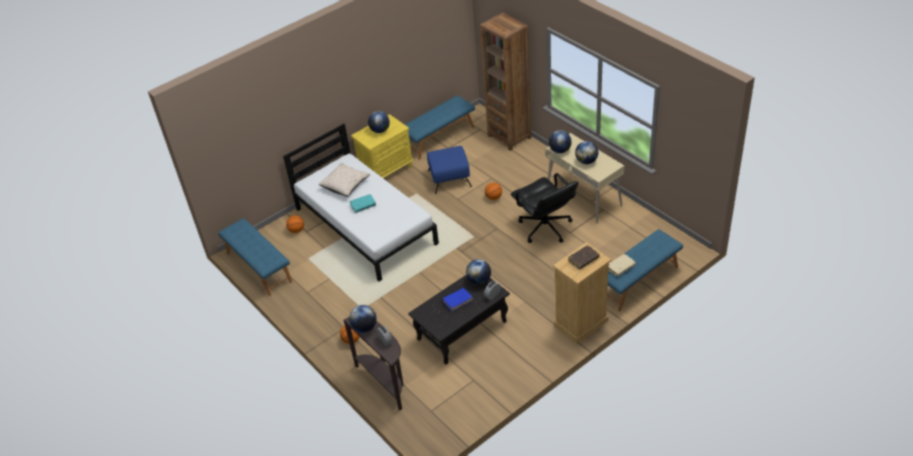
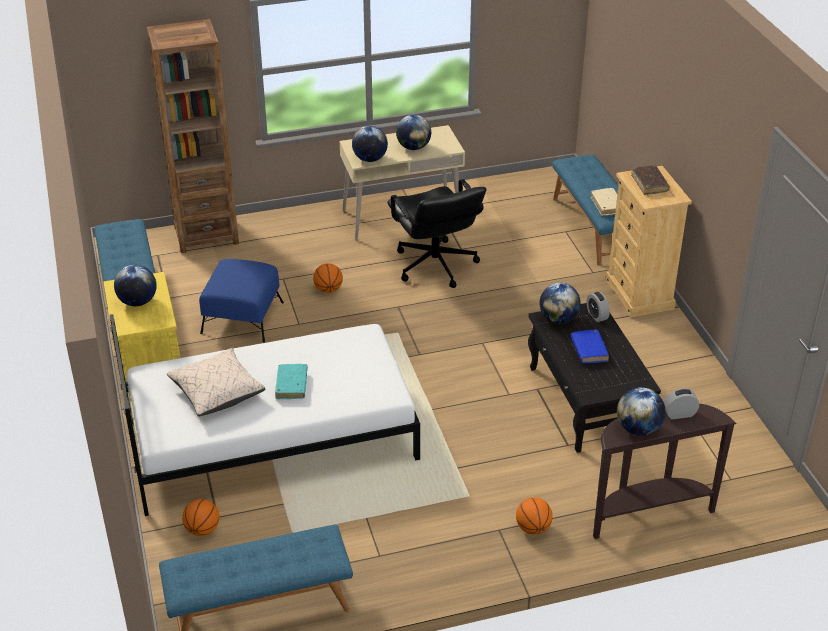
camera: 70 degrees left, 5 degrees down
black office chair [511,173,579,243] -> black office chair turned 75 degrees clockwise [387,179,486,288]

